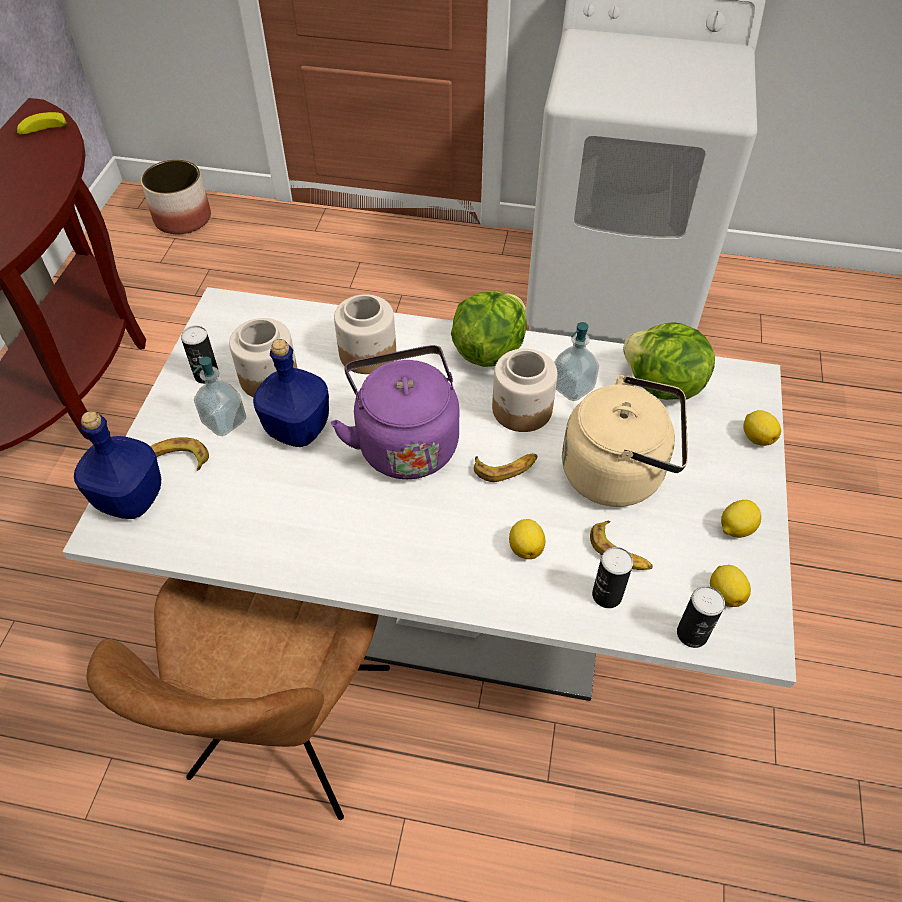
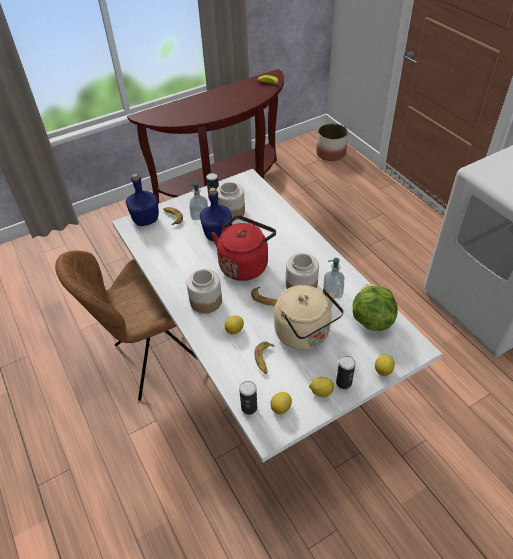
camera: 50 degrees right, 5 degrees down
purple kettle [331,345,459,479] -> red kettle [211,215,276,281]
jar [334,294,396,374] -> jar moved to [186,269,222,314]
lettuce [451,291,527,367] -> none
can [592,547,633,608] -> can moved to [336,356,356,389]

